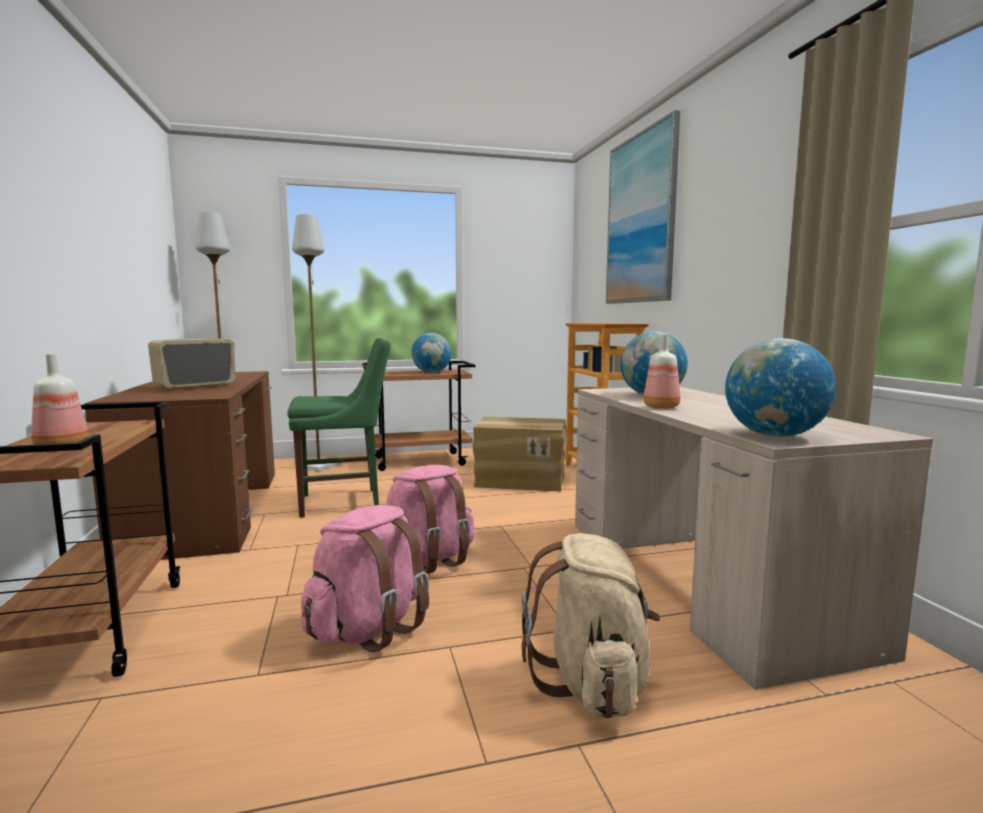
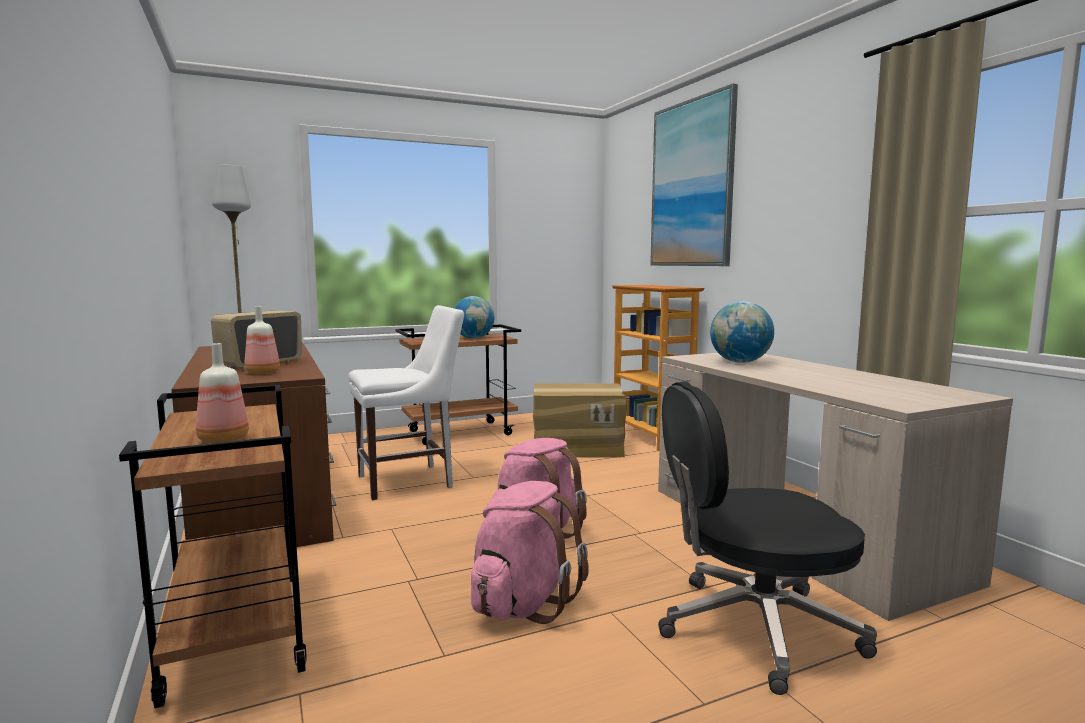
camera: 10 degrees left, 0 degrees up
green chair [287,338,391,518] -> white chair [348,305,464,500]
grey floor lamp [292,214,341,472] -> none
beige backpack [522,533,660,719] -> black office chair [658,382,877,695]
bottle [643,334,680,409] -> bottle moved to [245,306,280,374]
globe [725,338,836,437] -> none

